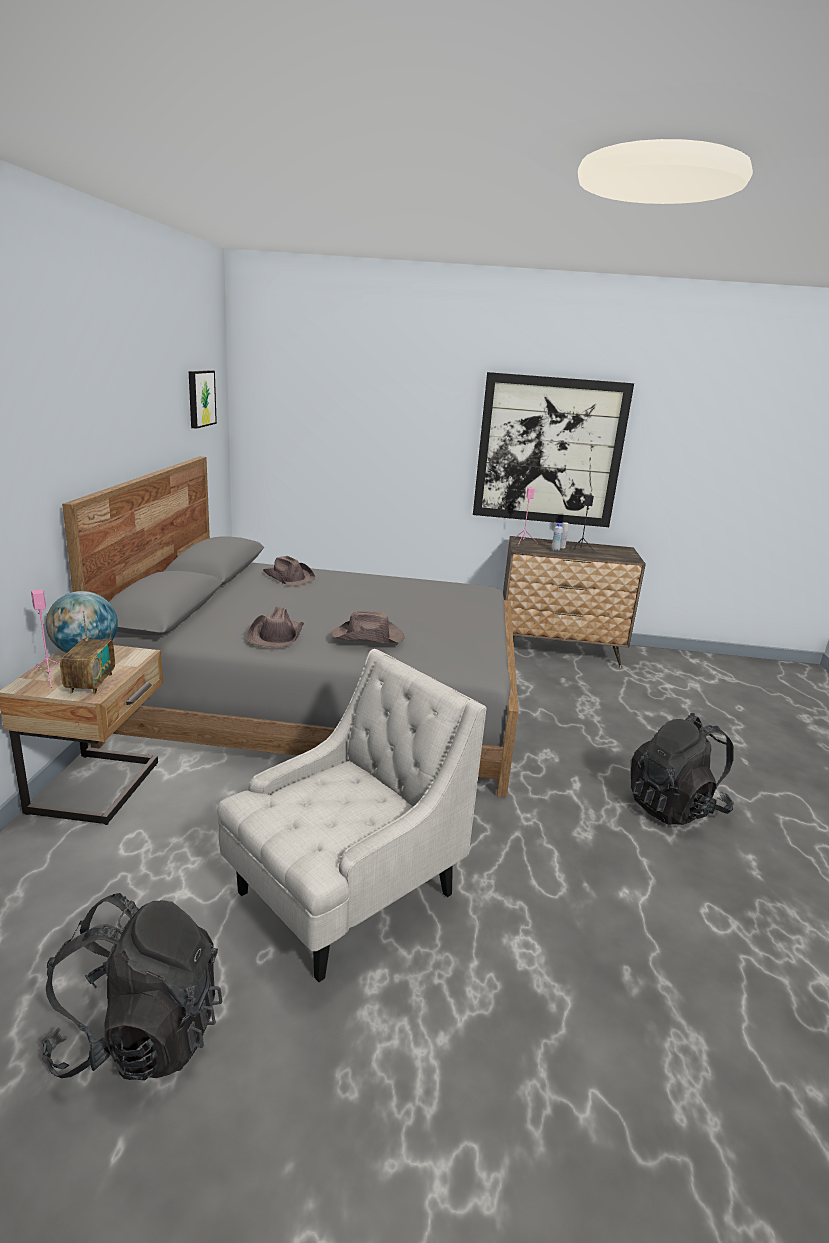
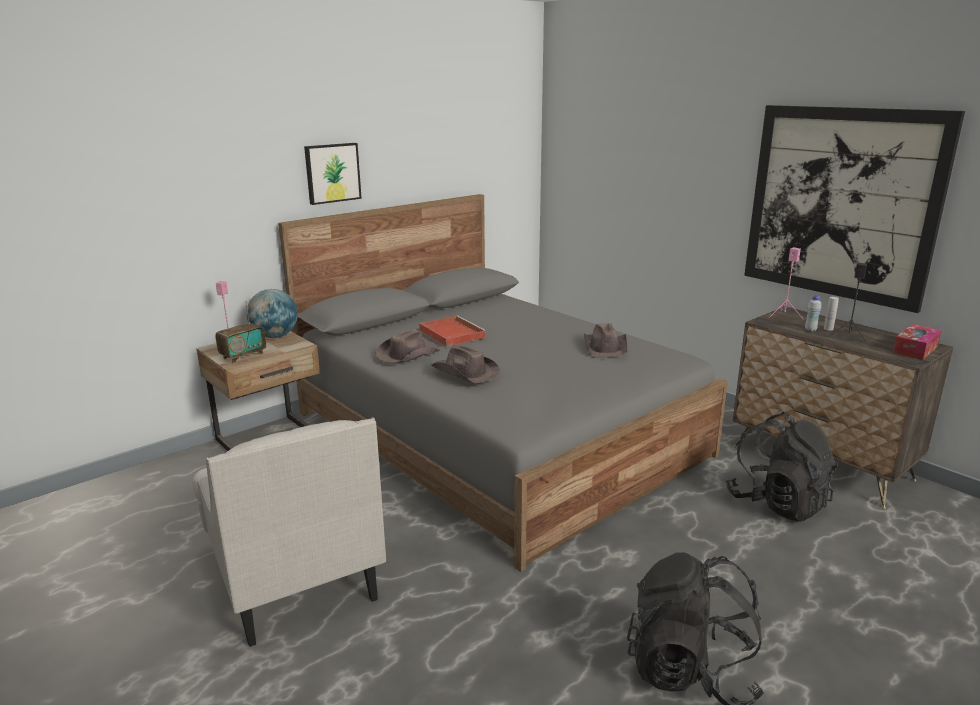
camera: 45 degrees right, 0 degrees up
black backpack [41,893,222,1081] -> black backpack moved to [726,412,838,522]
picture [189,370,217,429] -> picture moved to [304,143,362,205]
white armchair [217,649,486,982] -> white armchair turned 60 degrees clockwise [192,417,386,647]
brown hat [263,556,315,586] -> brown hat moved to [584,323,627,358]
none -> red tray [419,315,487,347]
none -> tissue box [893,324,942,360]

